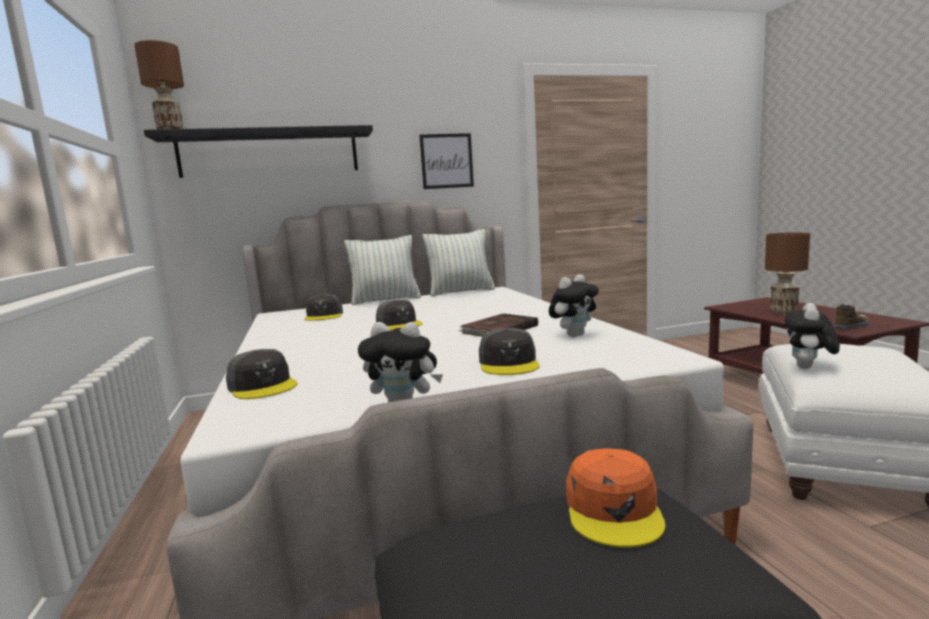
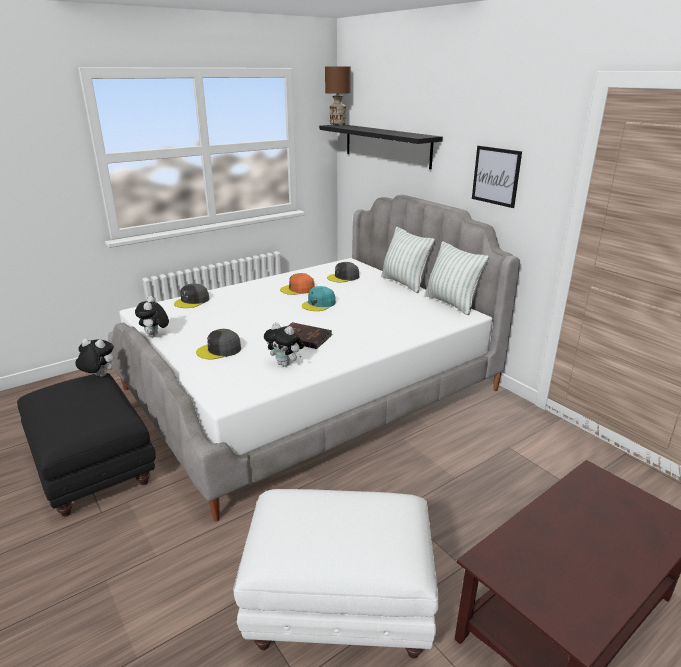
camera: 70 degrees right, 15 degrees up
grey cap [376,300,423,330] -> turquoise cap [302,286,336,311]
orange cap [566,448,666,547] -> orange cap moved to [280,273,315,295]
brown table lamp [765,233,810,315] -> none
plush toy [785,303,840,369] -> plush toy moved to [75,338,114,377]
shoe [835,304,869,330] -> none

